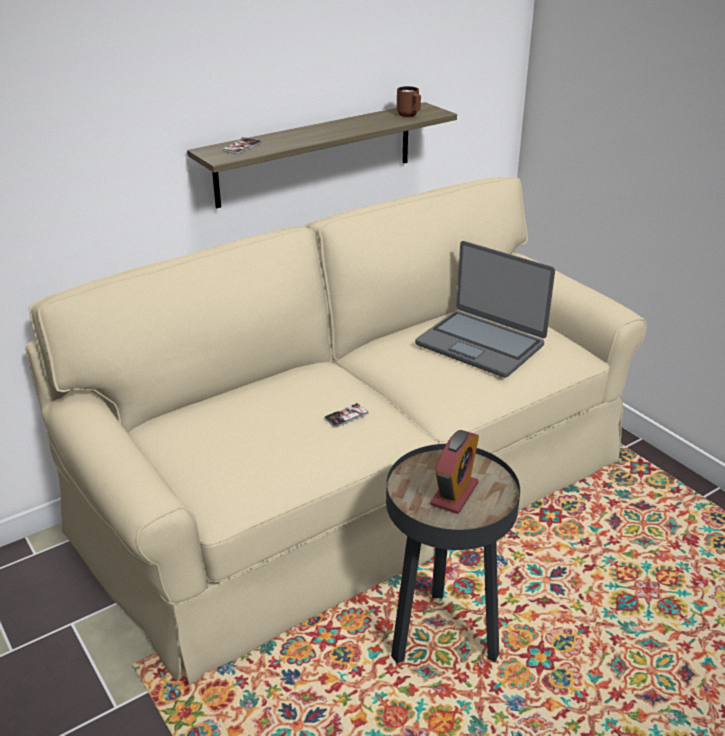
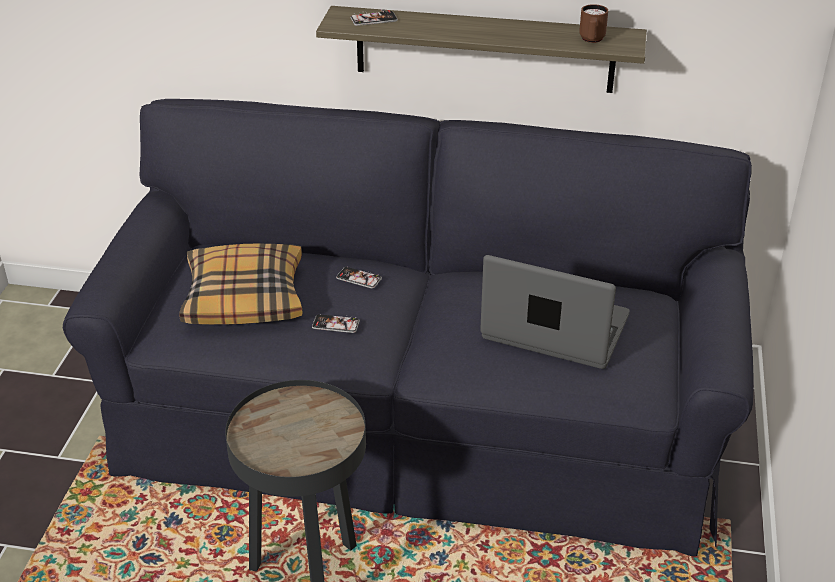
camera: 45 degrees right, 5 degrees up
beige sofa [25,177,647,684] -> black sofa [63,99,754,557]
laptop [415,241,555,378] -> laptop turned 120 degrees clockwise [480,255,630,369]
alarm clock [430,430,479,514] -> none
none -> pillow [179,244,302,324]
none -> phone [336,267,382,289]

